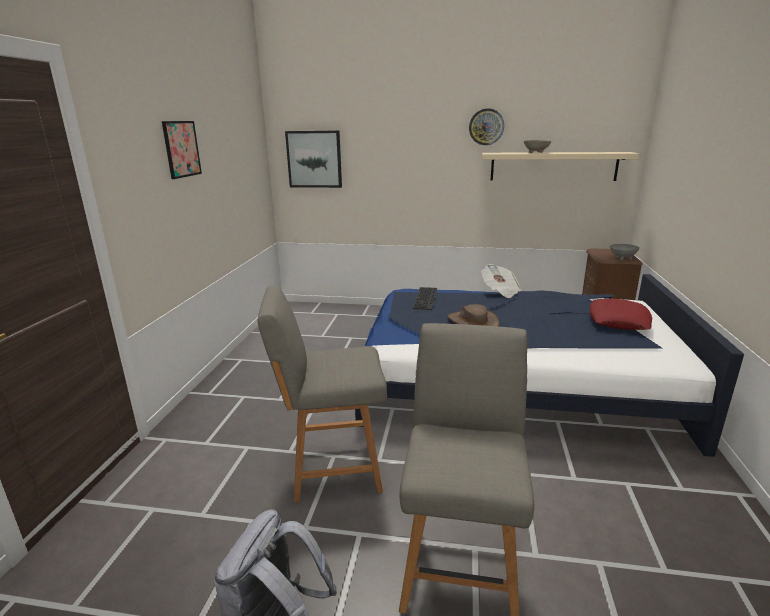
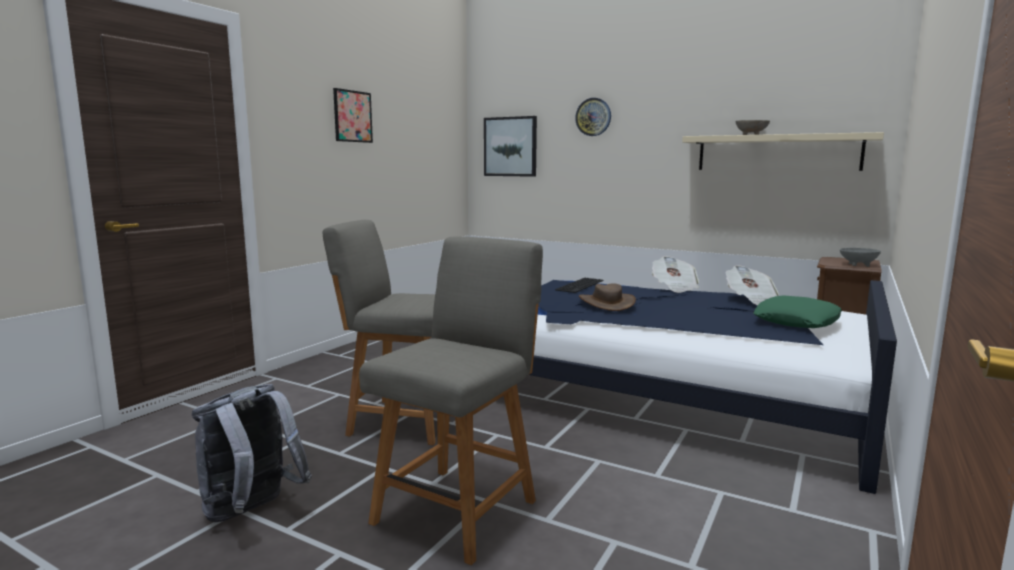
camera: 20 degrees right, 10 degrees down
wall clock [469,108,504,145] -> wall clock moved to [575,98,611,136]
red pillow [590,299,652,330] -> green pillow [753,295,842,328]
none -> newspaper [726,265,779,305]

